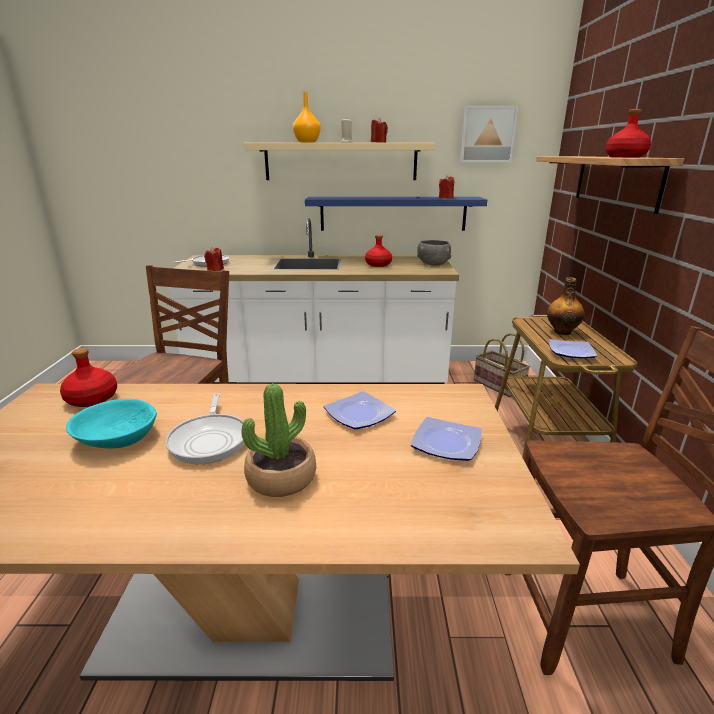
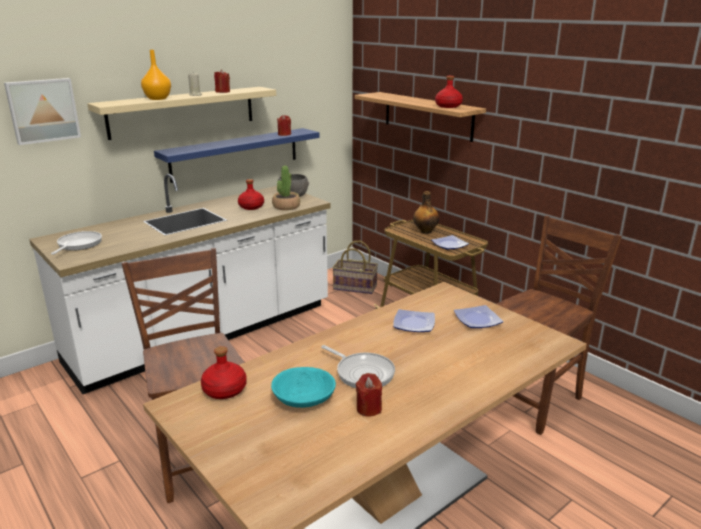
camera: 40 degrees left, 0 degrees up
red candle [204,247,224,271] -> red candle moved to [356,373,382,416]
potted plant [241,383,316,497] -> potted plant moved to [272,166,300,210]
picture [460,106,518,162] -> picture moved to [4,78,81,145]

